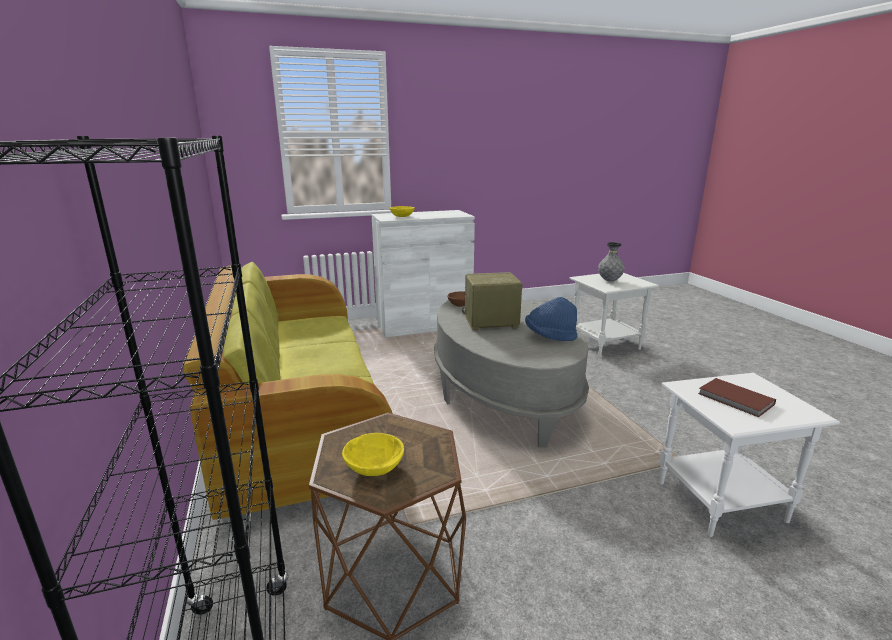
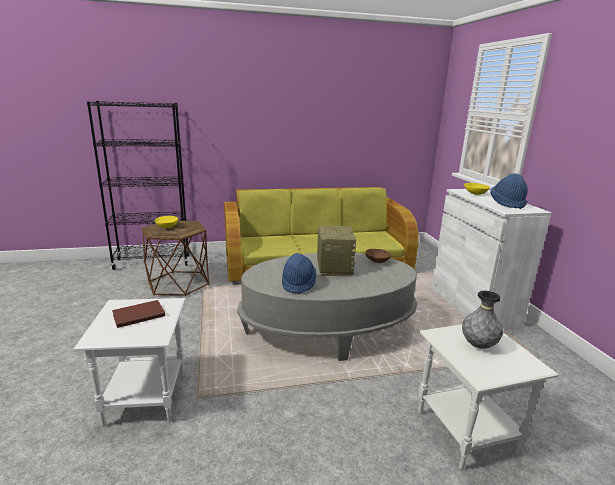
camera: 95 degrees right, 0 degrees up
none -> blue hat [491,173,528,209]

